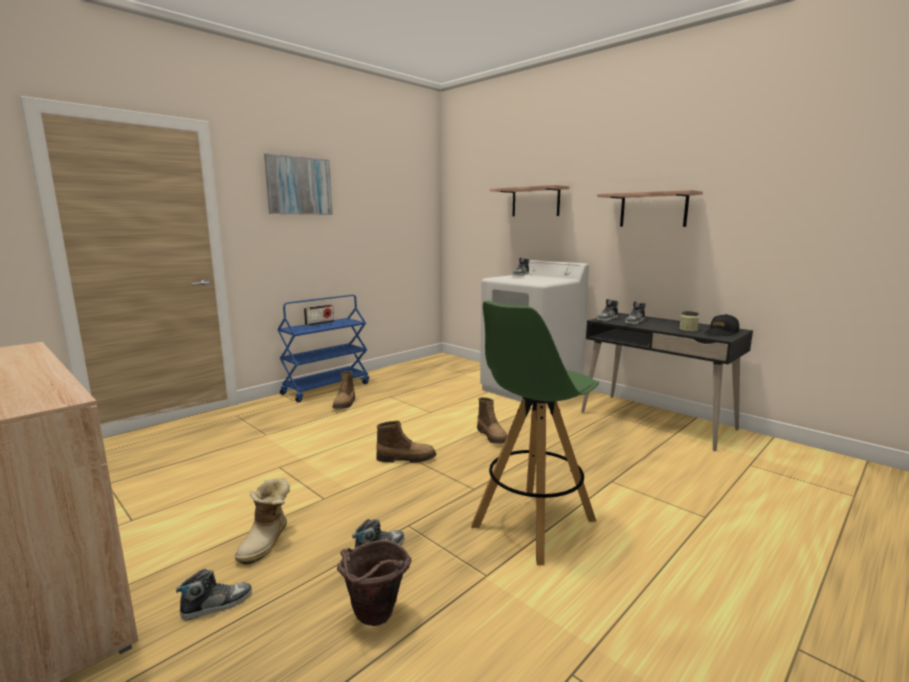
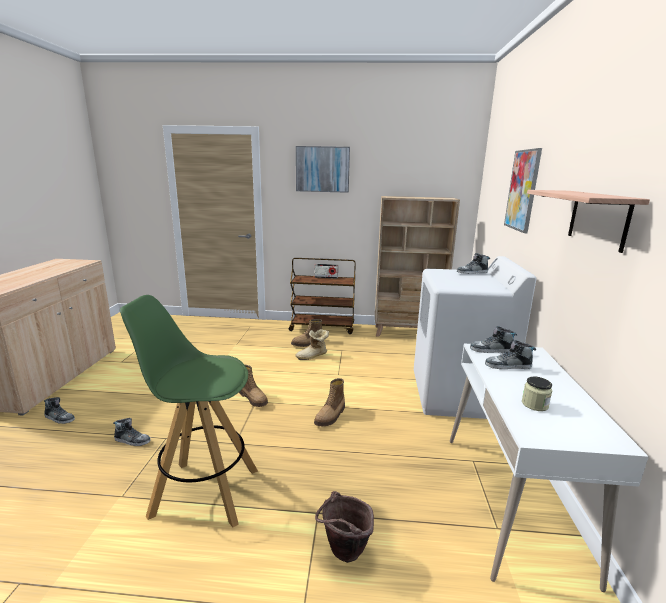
camera: 50 degrees right, 5 degrees up
boot [235,478,290,564] -> boot moved to [295,329,329,360]
blue cart [277,295,369,402] -> brown cart [289,258,356,334]
brown bucket [337,540,412,626] -> brown bucket moved to [315,491,374,563]
shelf [489,185,570,216] -> picture [504,148,542,233]
black desk [581,313,753,451] -> white desk [450,344,649,592]
black cap [705,314,739,336] -> none
none -> beige bookcase [375,196,460,337]

